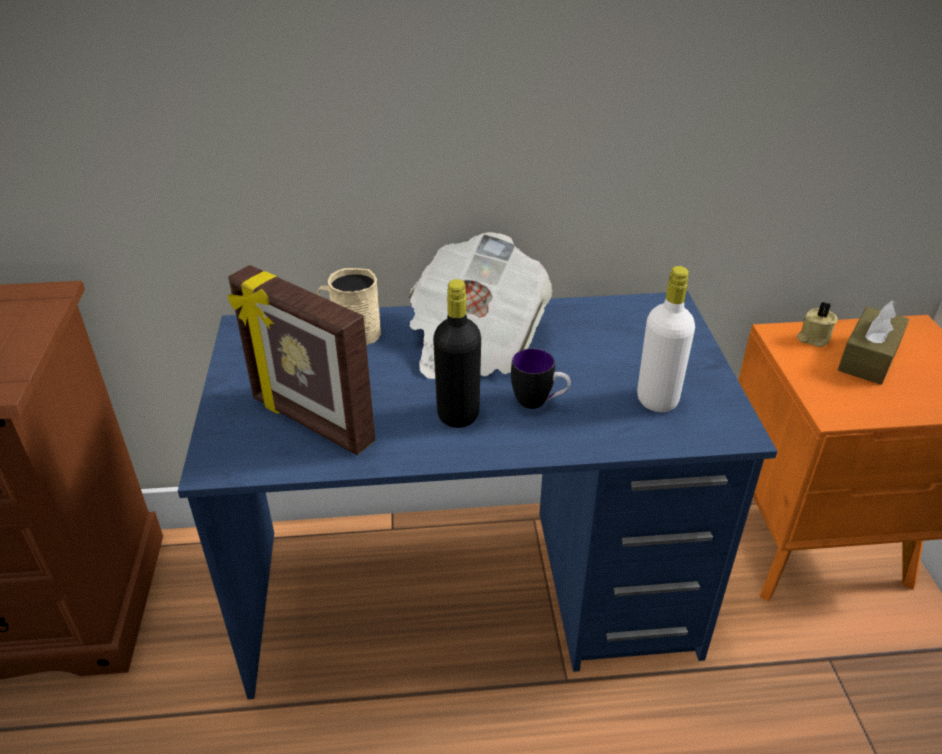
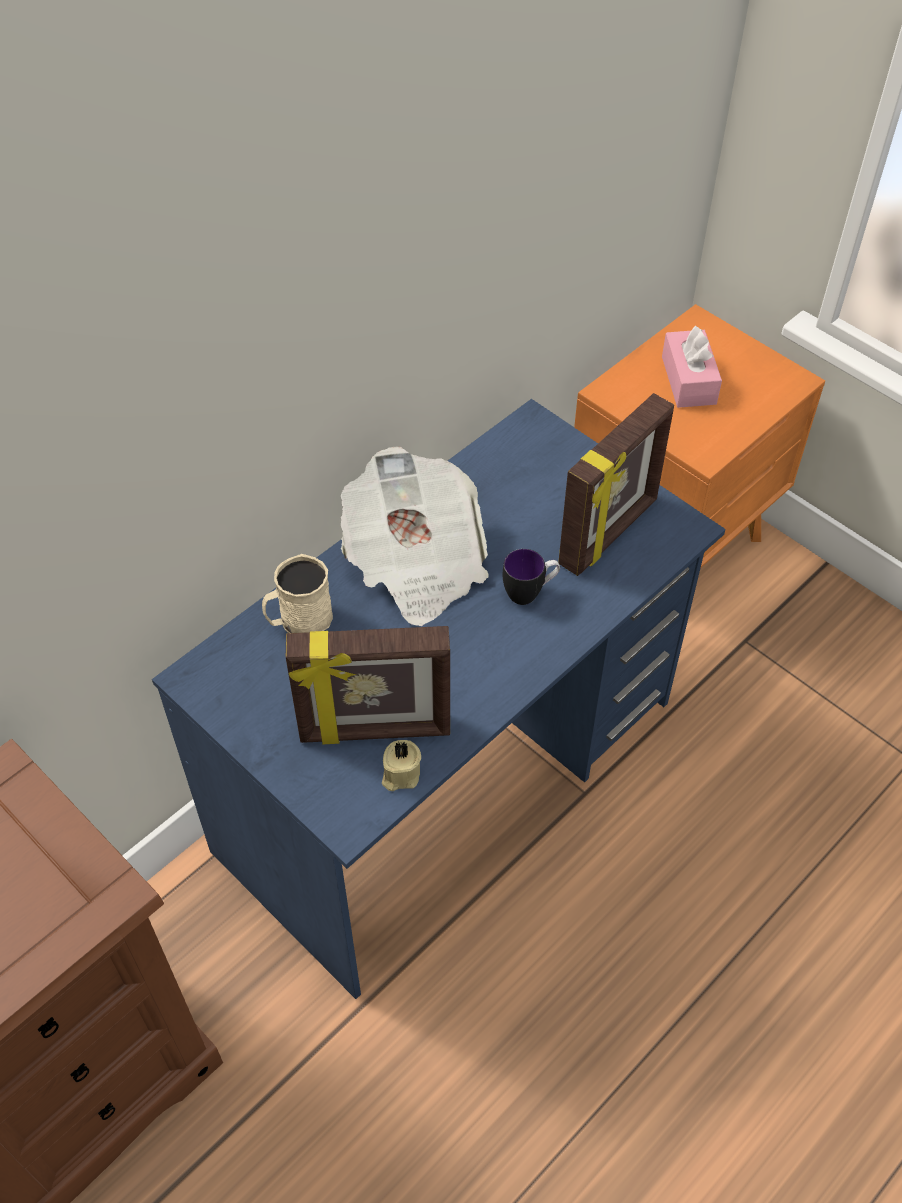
camera: 40 degrees left, 15 degrees up
black bottle [433,279,481,428] -> none
white bottle [637,266,695,412] -> picture frame [558,393,674,576]
beige candle [797,302,838,347] -> beige candle moved to [382,740,421,791]
brown tissue box [838,300,909,385] -> pink tissue box [662,326,722,408]

